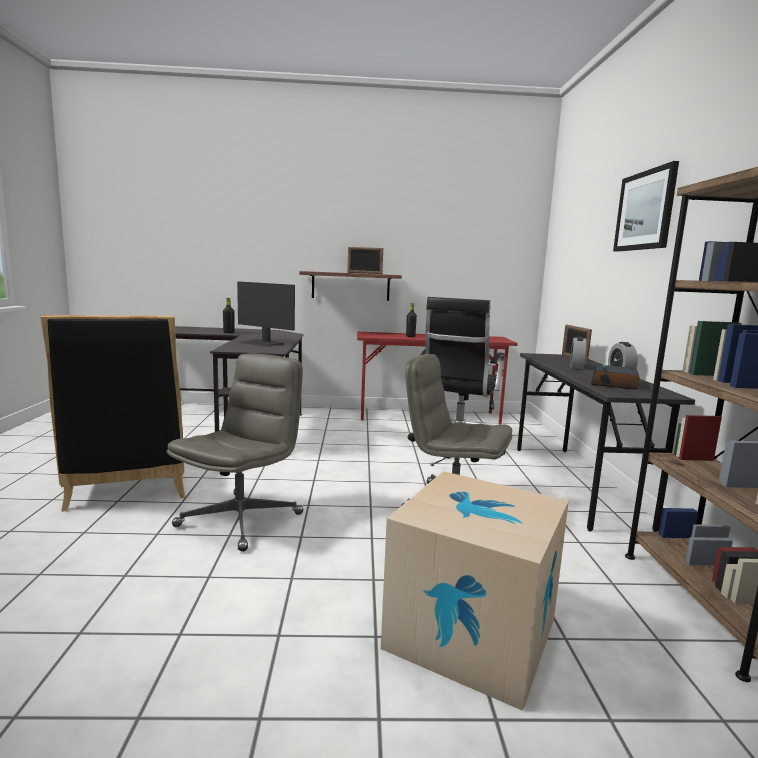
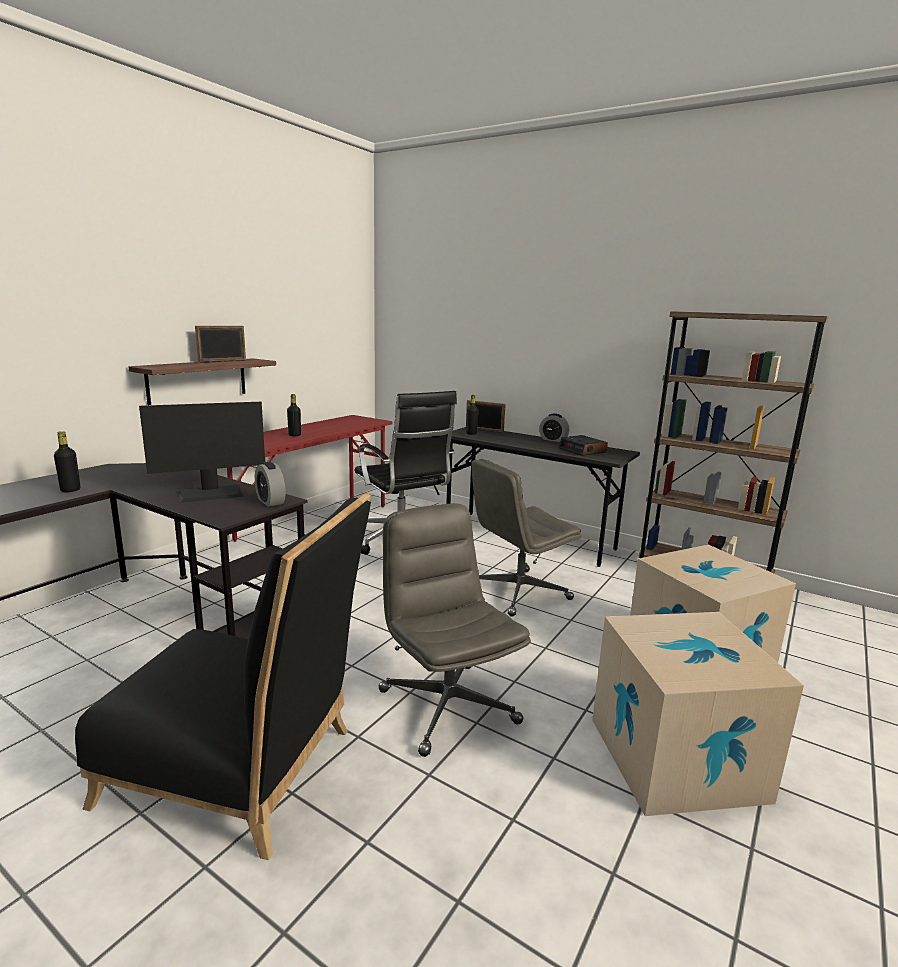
camera: 55 degrees left, 5 degrees up
alarm clock [570,337,586,369] -> alarm clock moved to [255,462,285,507]
picture [613,161,679,252] -> none
none -> black bottle [466,395,478,435]
none -> cardboard box [592,612,804,816]

